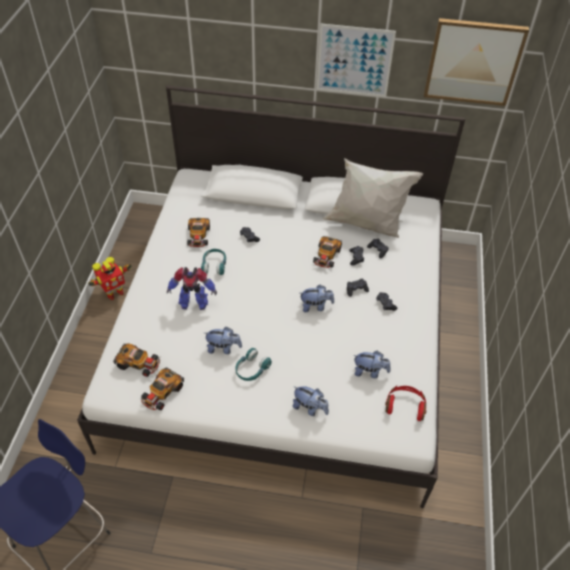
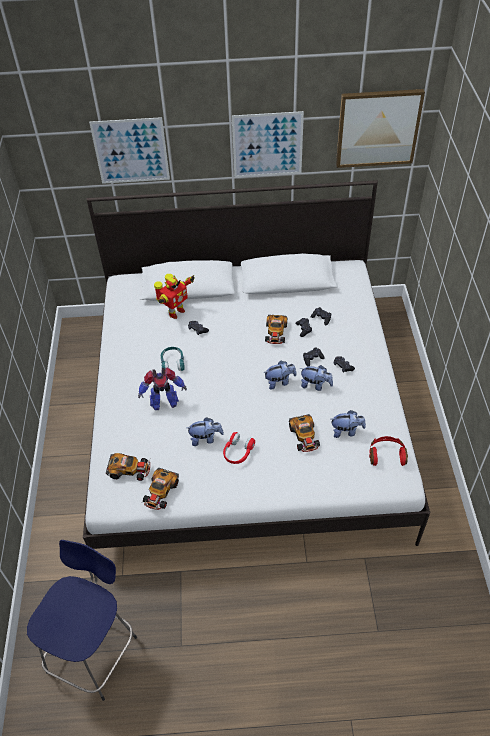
camera: 10 degrees left, 0 degrees up
toy robot [88,257,132,300] -> toy robot moved to [154,274,195,319]
toy car [187,218,210,247] -> toy car moved to [289,414,320,452]
turquoise headphones [236,348,272,381] -> red headphones [223,432,255,464]
plush toy [293,386,329,416] -> plush toy moved to [300,365,333,391]
white pillow [323,158,423,238] -> none
none -> picture [89,117,170,184]

